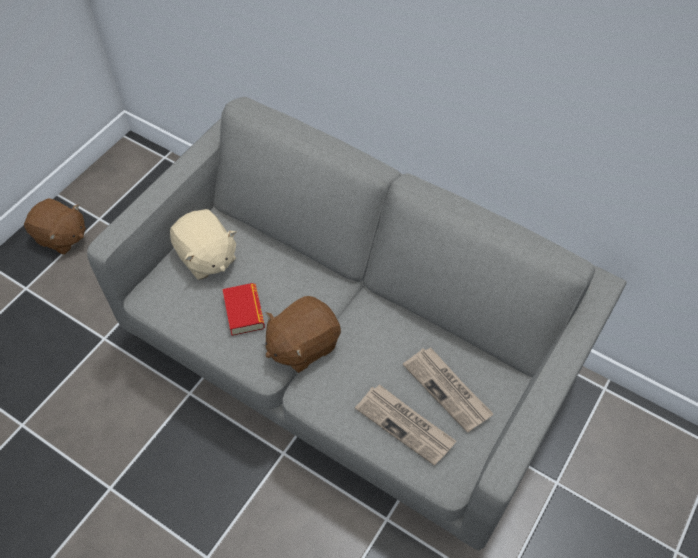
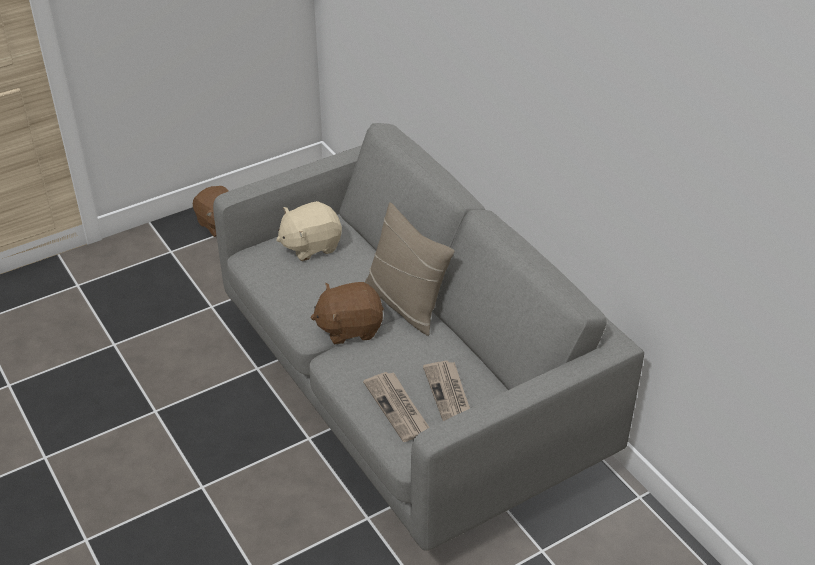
camera: 25 degrees right, 15 degrees down
beige plush toy [170,209,236,280] -> beige plush toy turned 75 degrees clockwise [276,201,342,261]
book [223,283,265,336] -> none
none -> beige pillow [365,202,454,336]

